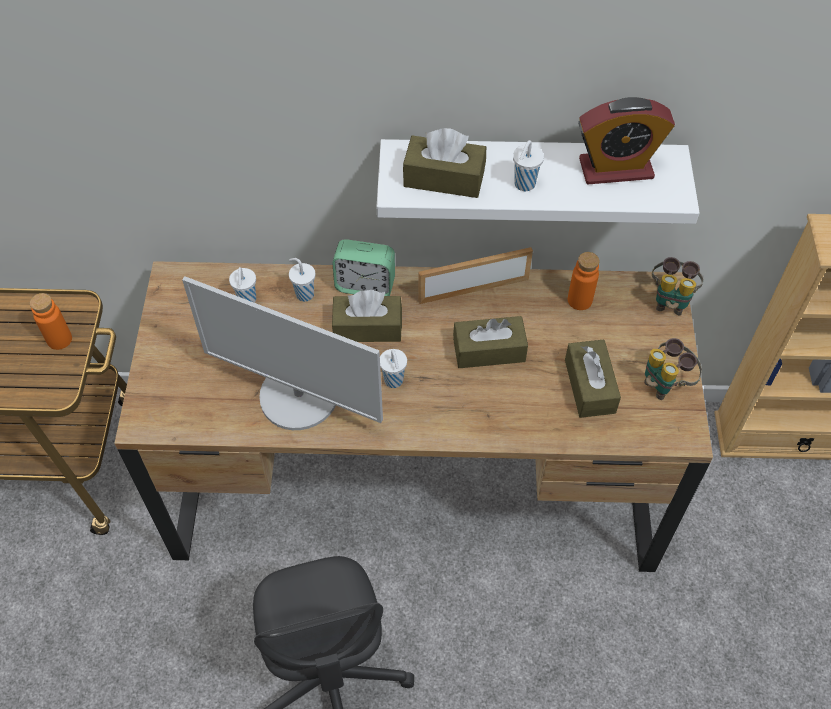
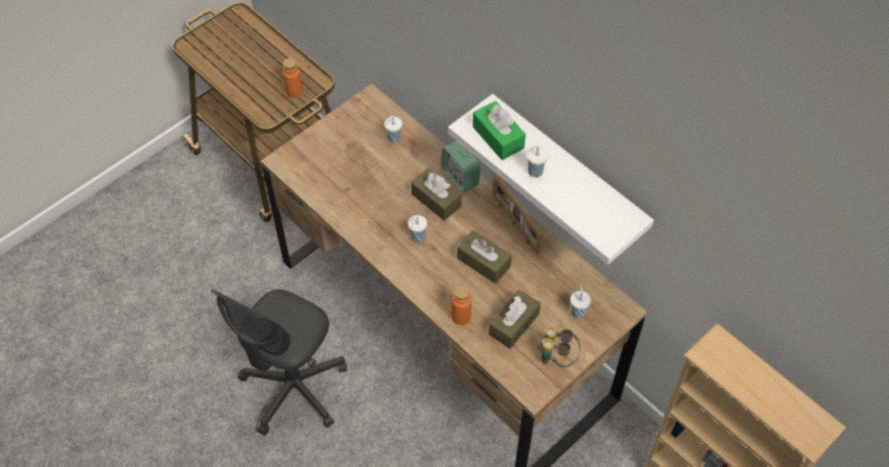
camera: 45 degrees right, 0 degrees up
monitor [182,276,383,430] -> none
white cup [289,258,315,302] -> white cup moved to [570,285,591,319]
brown tissue box [403,128,486,198] -> green tissue box [473,101,526,160]
picture frame [418,247,533,304] -> picture frame turned 150 degrees counterclockwise [493,174,543,254]
orange bottle [568,252,600,310] -> orange bottle moved to [452,285,471,325]
alarm clock [578,97,675,184] -> none
binoculars [652,257,704,315] -> none

